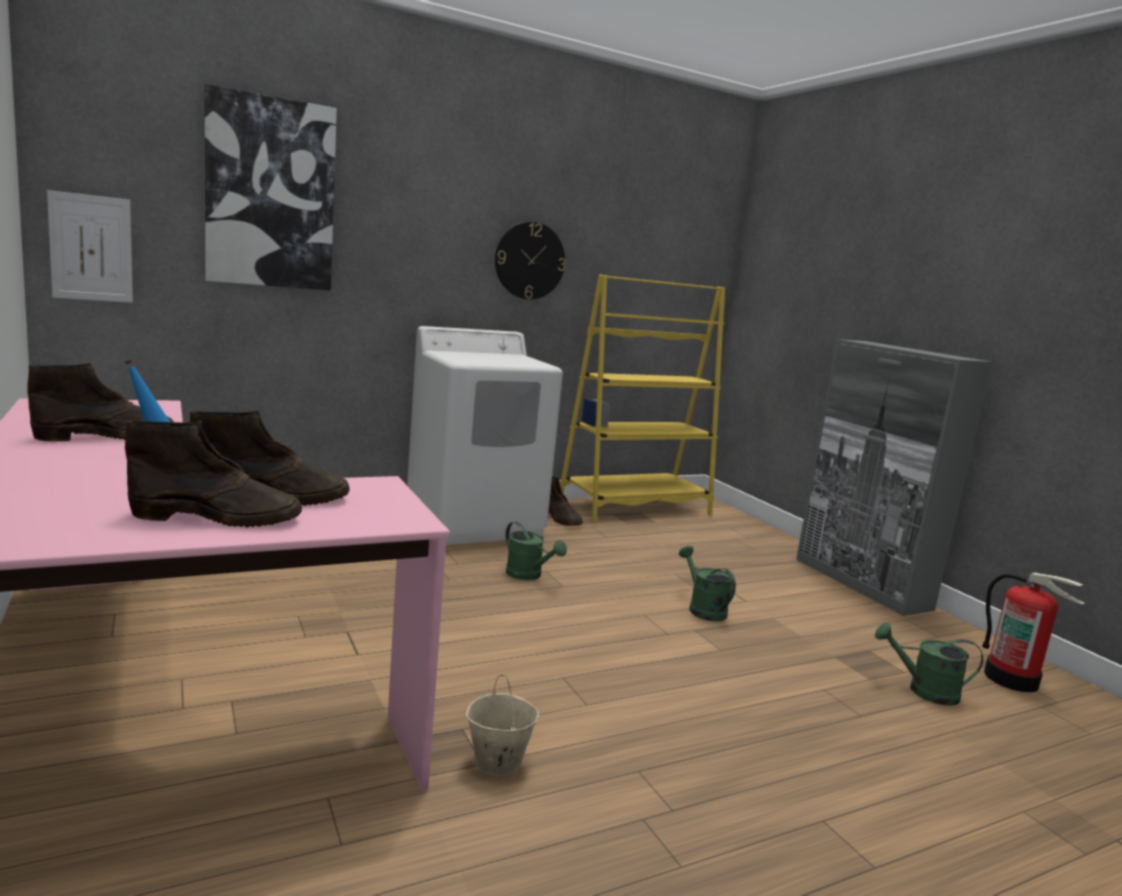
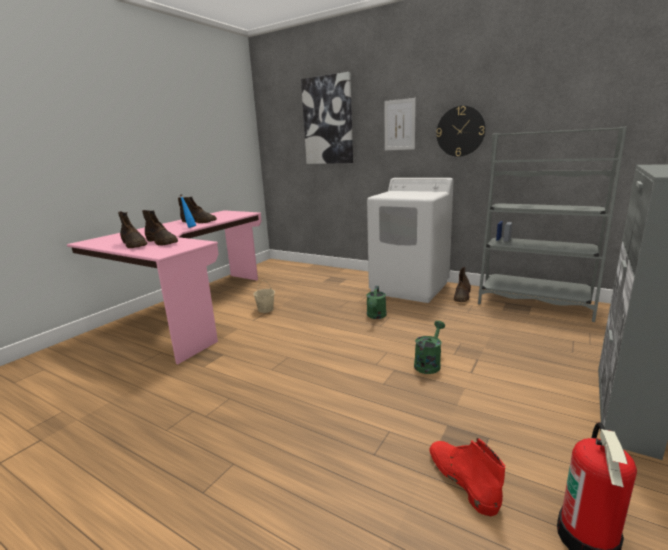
camera: 60 degrees right, 5 degrees up
picture [47,190,133,303] -> picture moved to [384,98,416,150]
beige bucket [466,675,539,776] -> beige bucket moved to [253,280,275,313]
yellow bookcase [560,274,725,523] -> grey bookcase [478,127,627,322]
green watering can [875,623,983,706] -> red boot [429,438,505,516]

